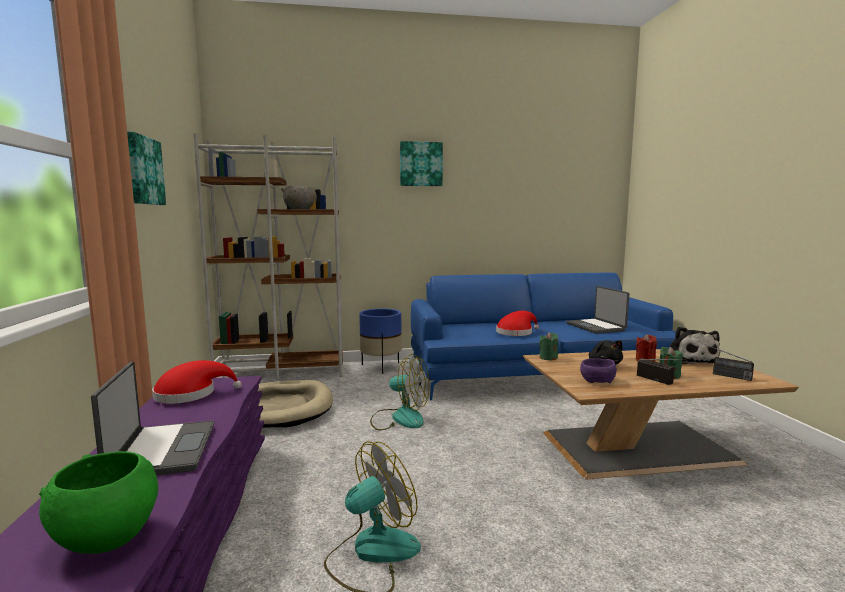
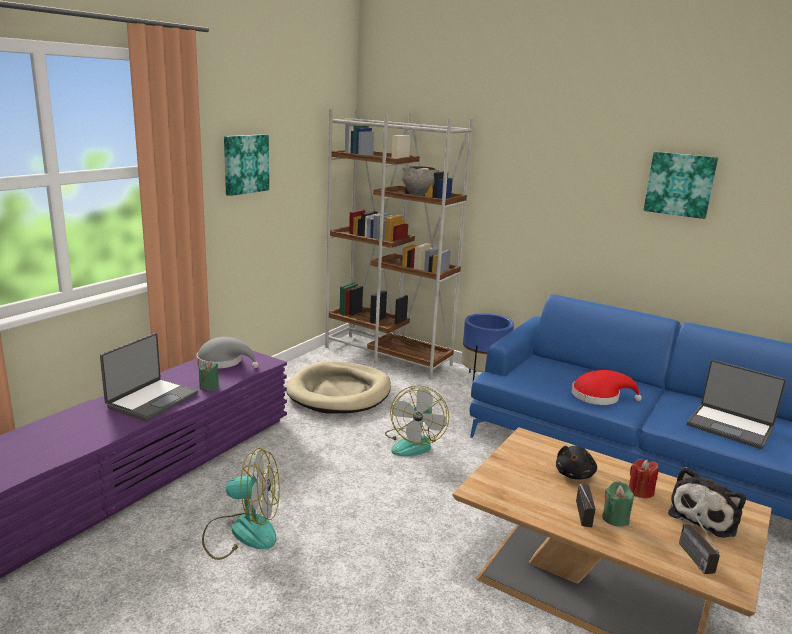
camera: 40 degrees right, 10 degrees up
green bowl [39,451,158,554] -> none
red hat [152,360,242,404] -> grey hat [196,337,259,369]
fan [370,354,429,430] -> fan turned 45 degrees clockwise [385,385,449,456]
picture [400,141,443,186] -> picture moved to [643,152,718,219]
green candle [539,332,558,361] -> green candle moved to [199,361,219,391]
laptop [566,286,629,334] -> laptop turned 75 degrees counterclockwise [687,360,786,449]
purple bowl [580,358,617,383] -> none

